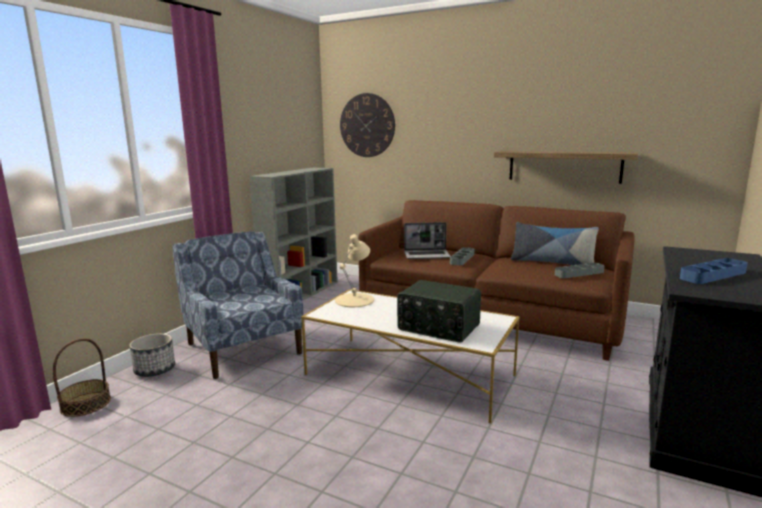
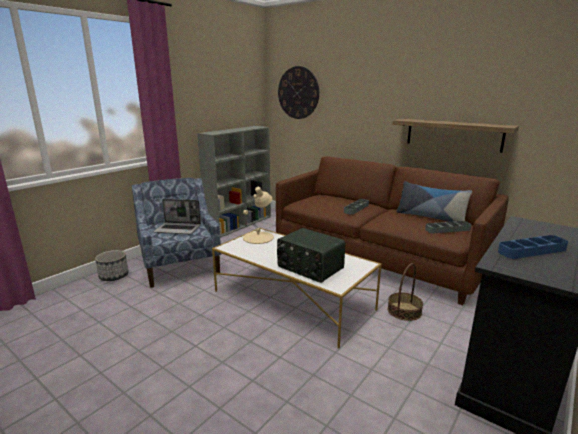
camera: 10 degrees right, 5 degrees up
basket [53,338,111,417] -> basket moved to [387,263,423,321]
laptop [404,222,451,259] -> laptop moved to [153,199,201,234]

